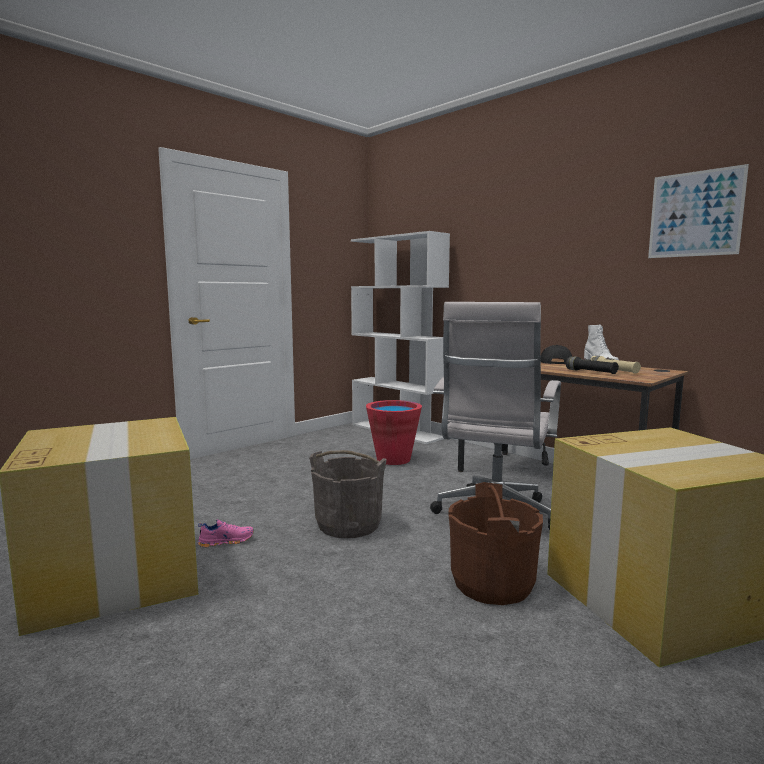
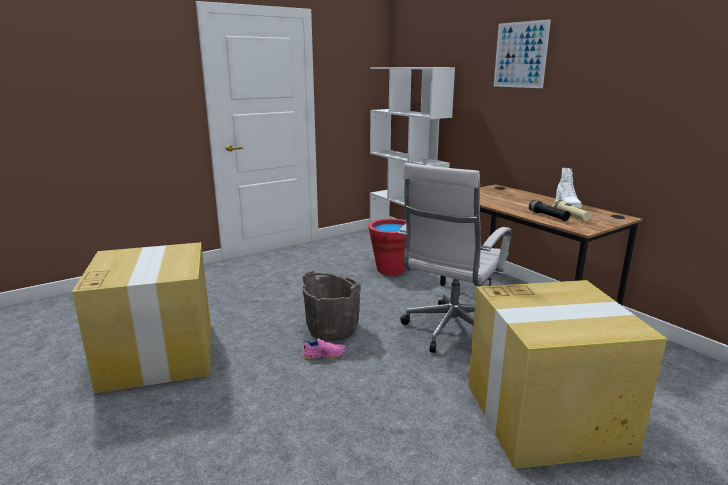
camera: 10 degrees right, 10 degrees up
pink shoe [198,519,254,547] -> pink shoe moved to [302,338,346,359]
brown bucket [448,482,543,605] -> none
black cap [540,345,572,364] -> none
picture [648,164,749,258] -> picture moved to [494,19,551,88]

